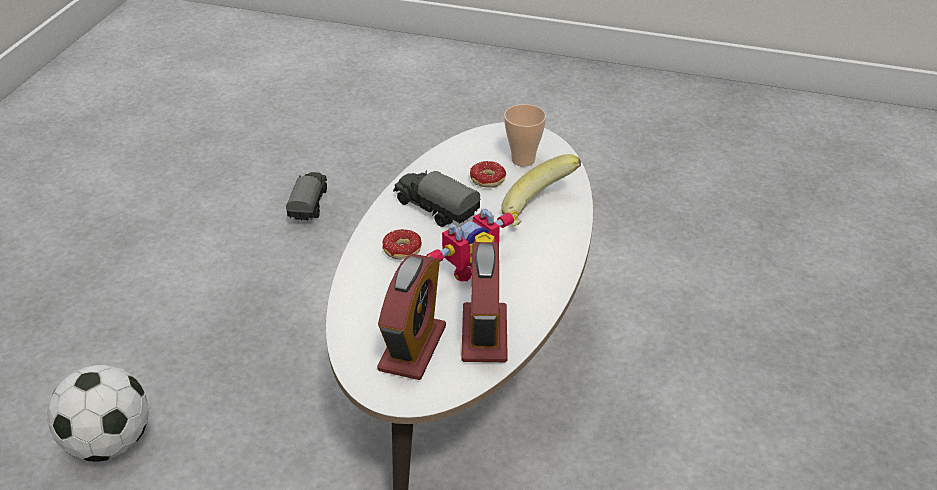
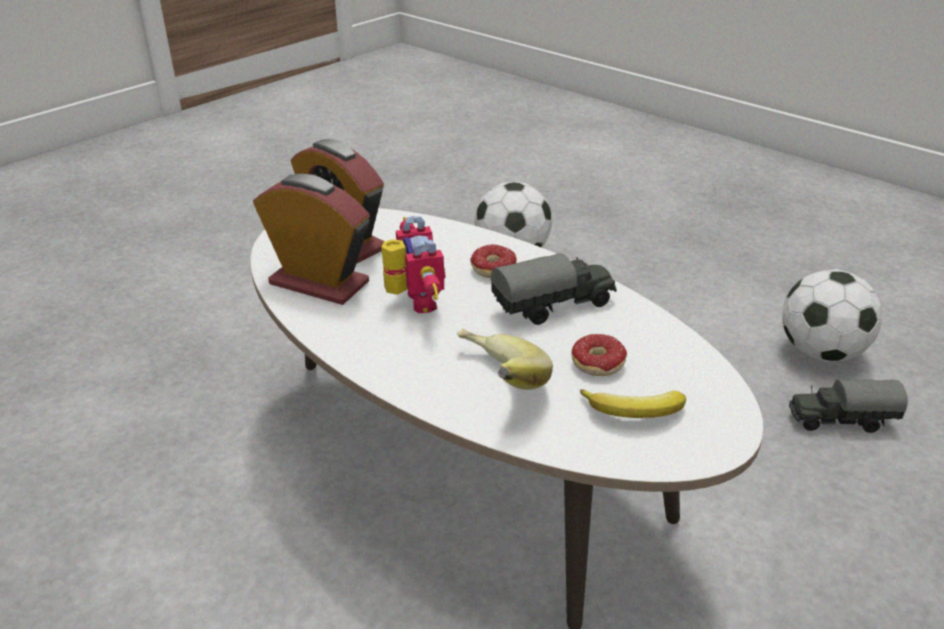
camera: 115 degrees right, 5 degrees down
toy truck [286,172,327,221] -> toy truck turned 150 degrees clockwise [789,379,908,433]
cup [504,104,546,167] -> banana [580,389,686,418]
none -> football [782,269,882,362]

